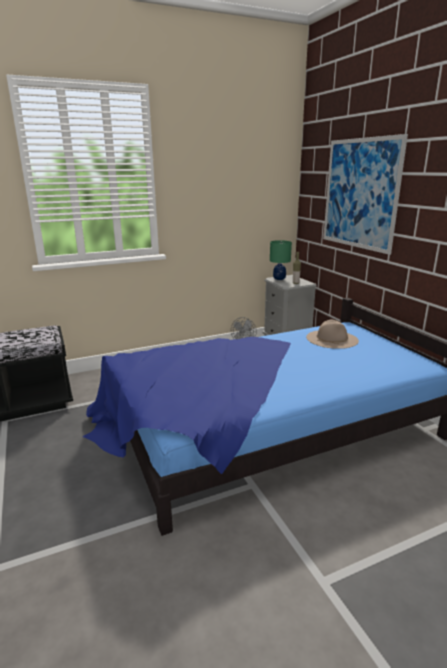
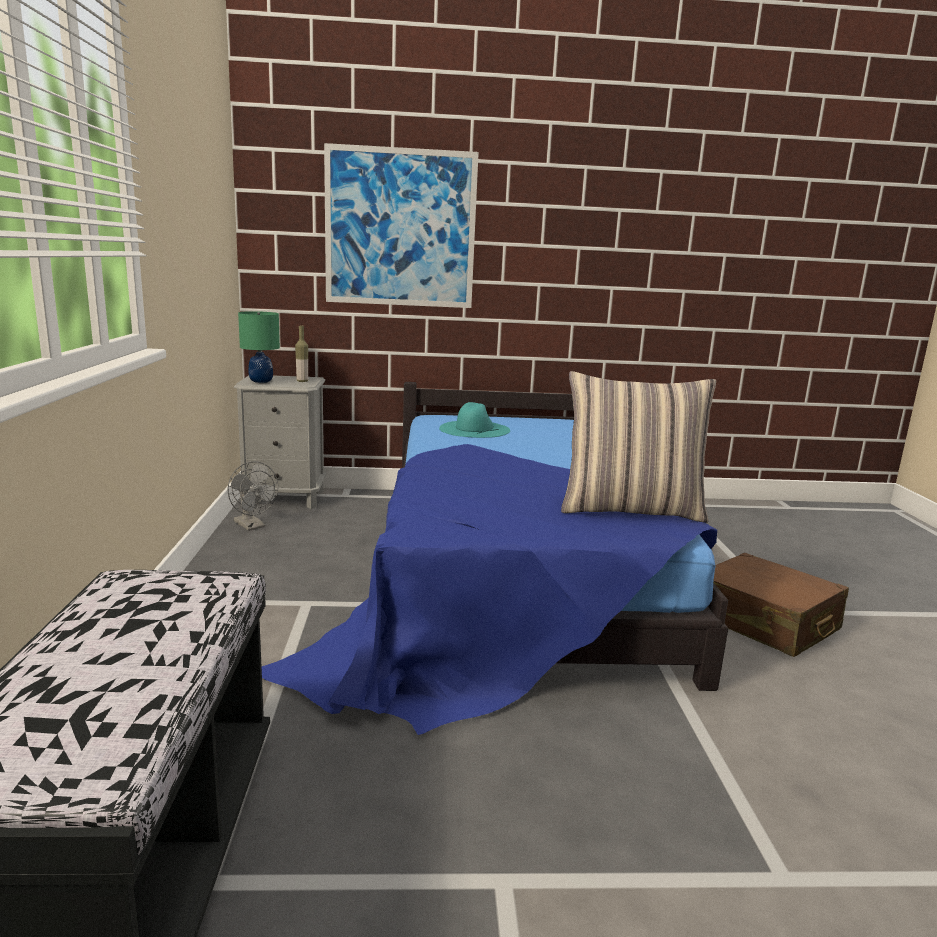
camera: 70 degrees left, 5 degrees down
beige hat [306,320,359,349] -> turquoise hat [439,402,510,438]
none -> pillow [561,371,716,523]
none -> brown suitcase [713,553,849,657]

